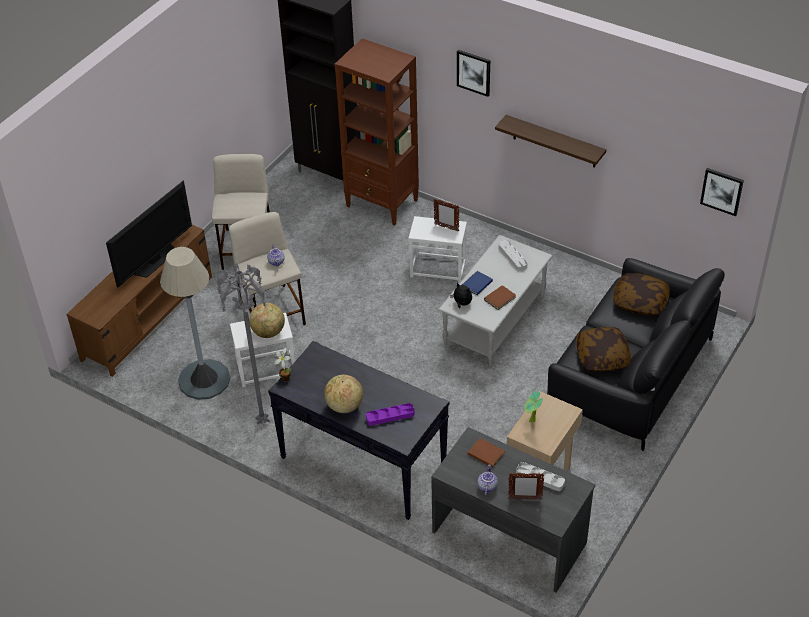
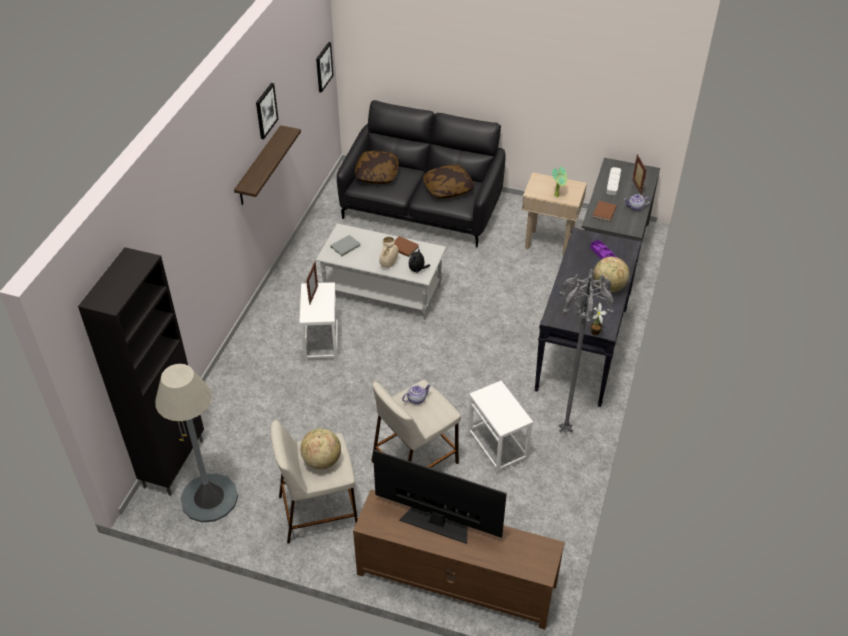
camera: 105 degrees left, 0 degrees up
grey floor lamp [160,247,231,400] -> grey floor lamp moved to [155,364,238,522]
globe [249,303,285,338] -> globe moved to [300,428,341,469]
brown bookcase [334,38,419,226] -> none
picture [457,50,490,97] -> picture moved to [256,83,278,139]
blue book [462,271,493,295] -> beige vase [379,237,398,268]
grey tray [499,240,527,271] -> grey book [330,235,361,256]

